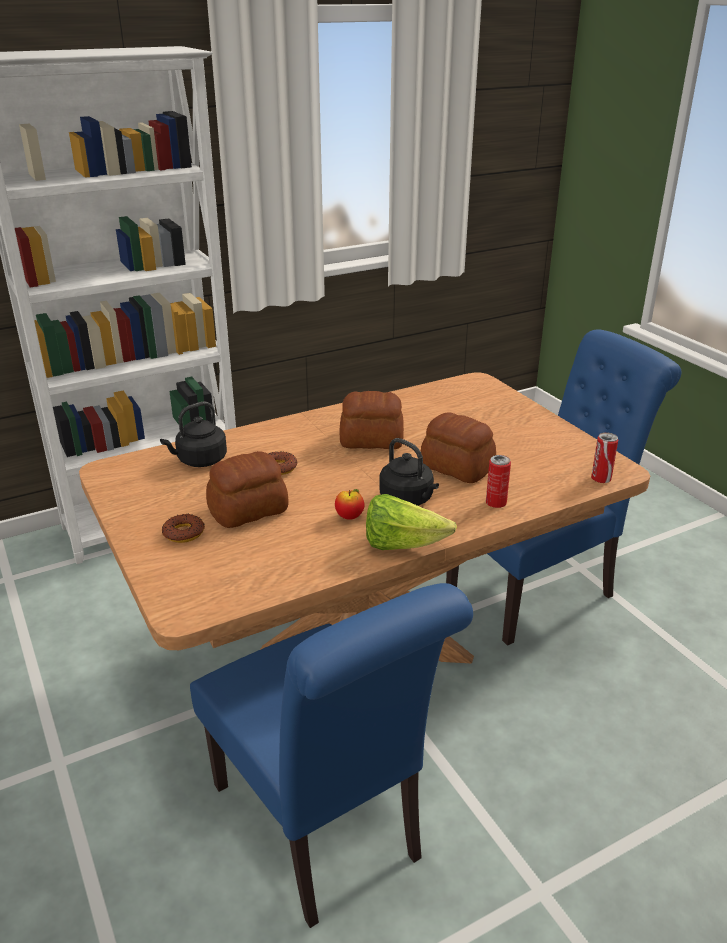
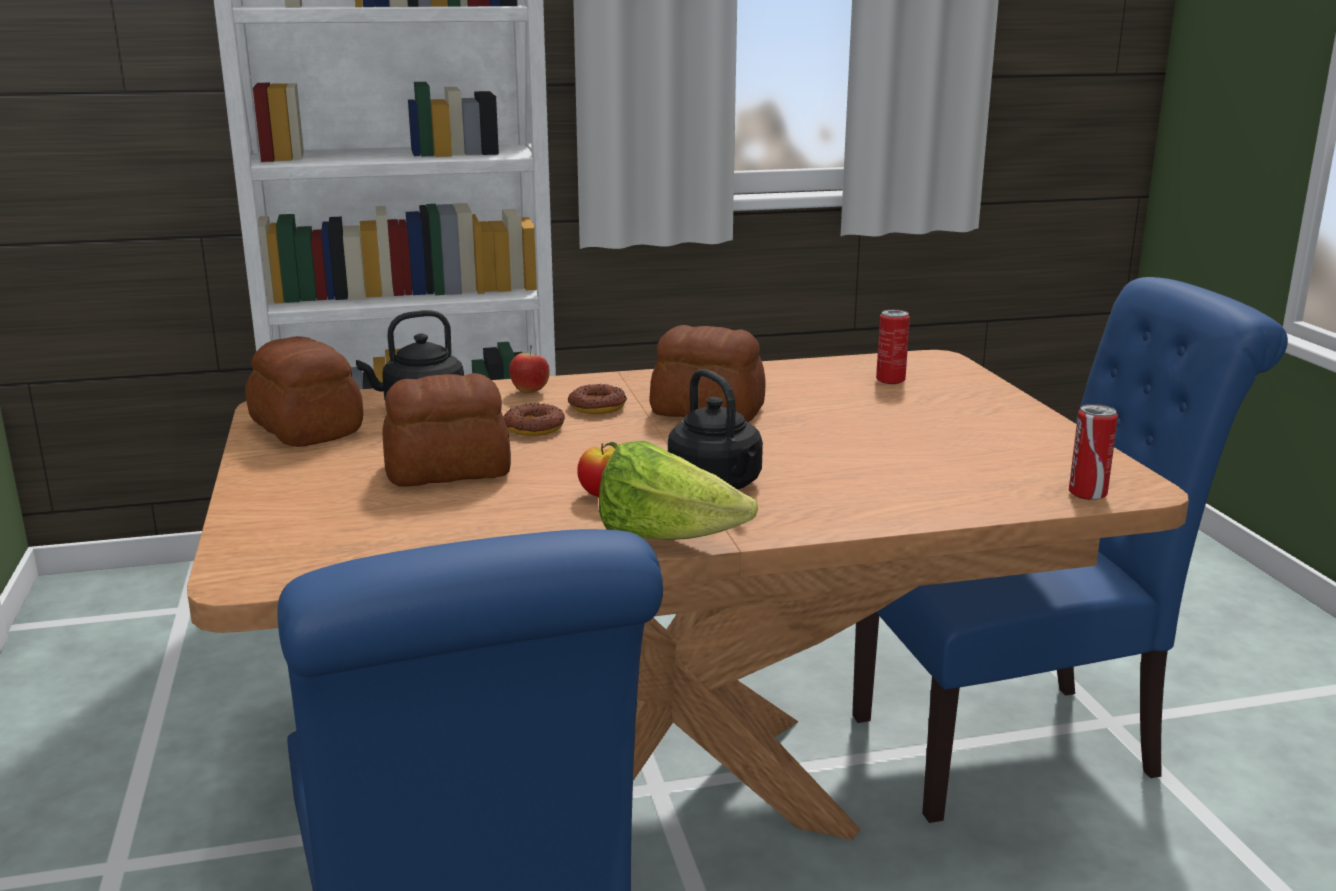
camera: 15 degrees right, 10 degrees down
donut [162,514,205,543] -> donut moved to [568,384,627,414]
bread [421,412,496,483] -> bread moved to [245,336,363,447]
can [486,455,511,508] -> can moved to [876,310,910,384]
none -> apple [509,345,550,394]

